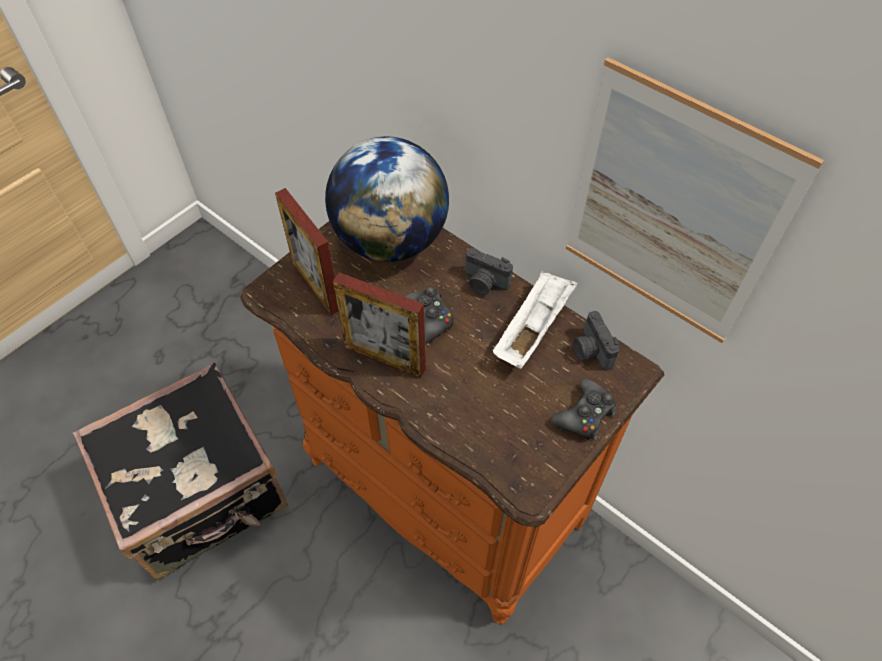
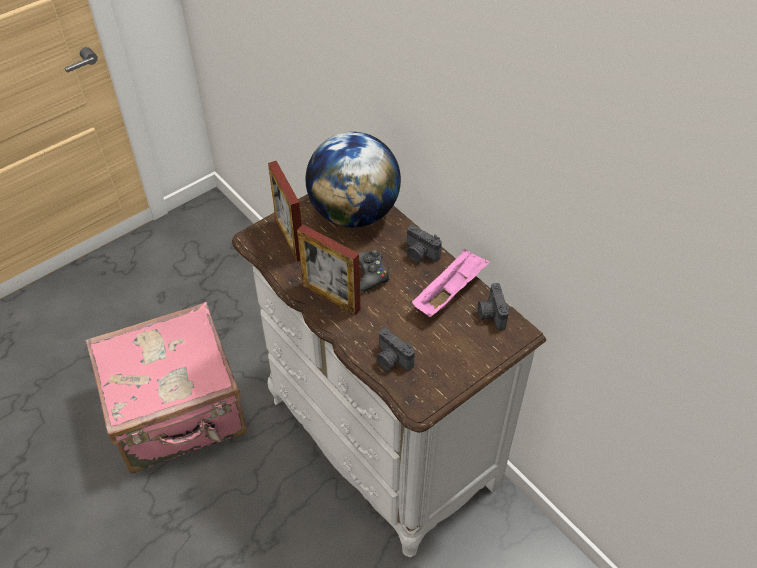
camera: 10 degrees right, 5 degrees down
black suitcase [73,363,288,580] -> pink suitcase [85,302,247,474]
orange dresser [240,221,664,624] -> white dresser [232,194,546,557]
white tray [493,271,578,369] -> pink tray [412,249,490,317]
black game controller [551,379,617,440] -> none
picture [566,57,824,343] -> none
none -> camera [376,328,415,371]

